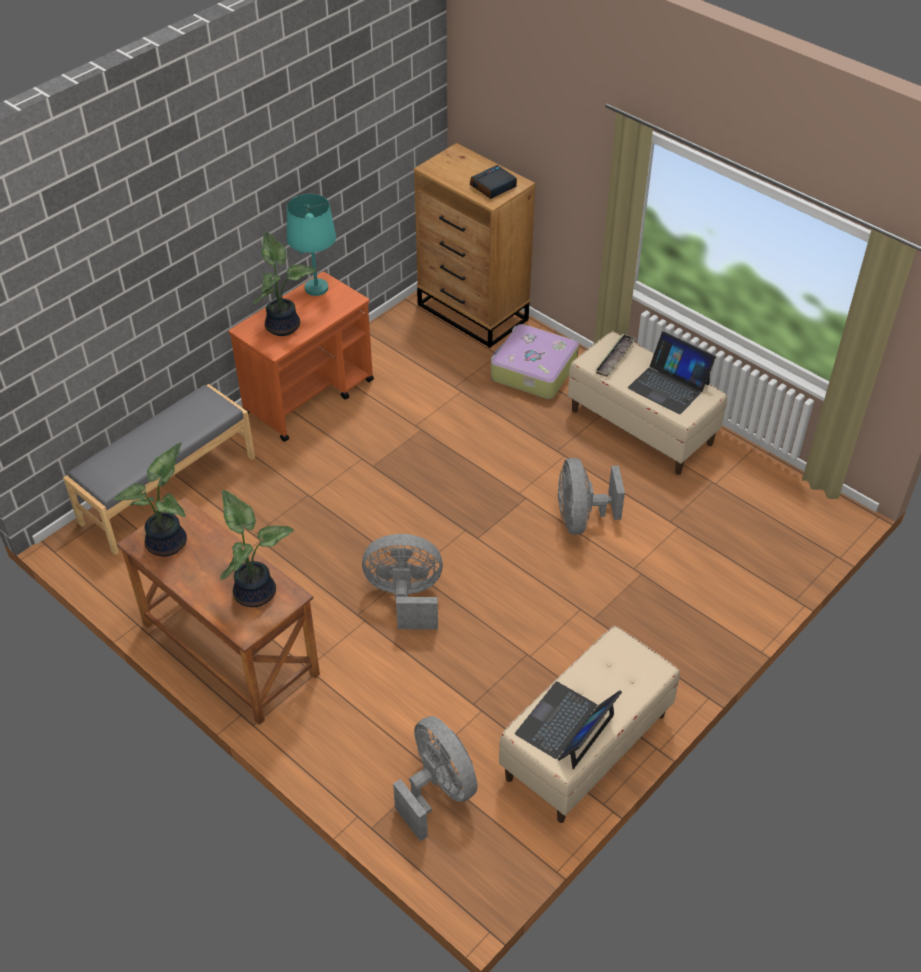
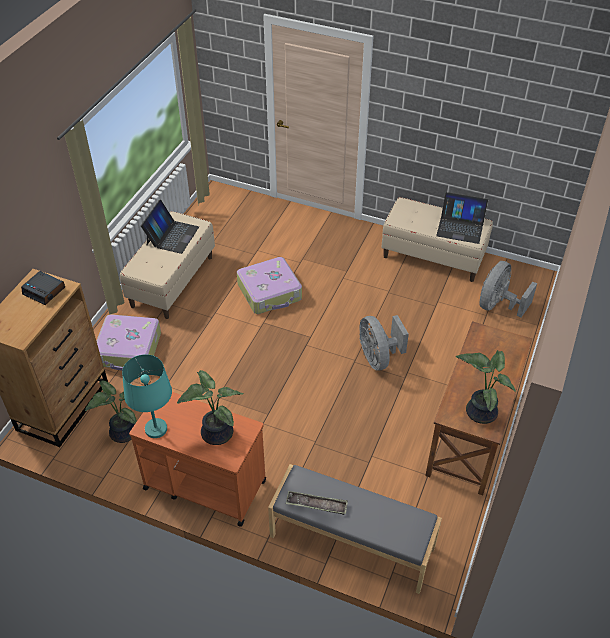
camera: 110 degrees left, 0 degrees up
potted plant [220,490,294,607] -> potted plant moved to [85,381,137,443]
grey fan [558,458,625,535] -> suitcase [237,257,302,314]
tray [595,334,636,377] -> tray moved to [286,491,348,515]

